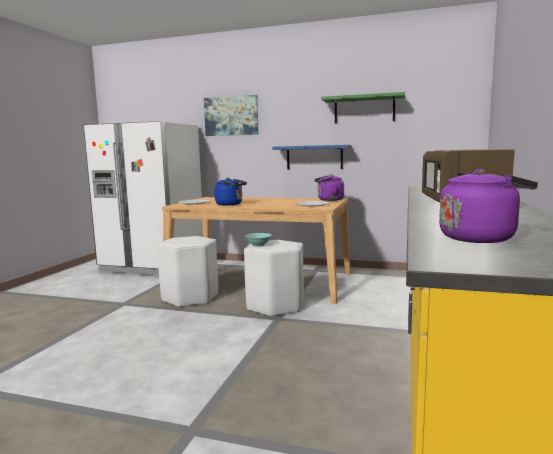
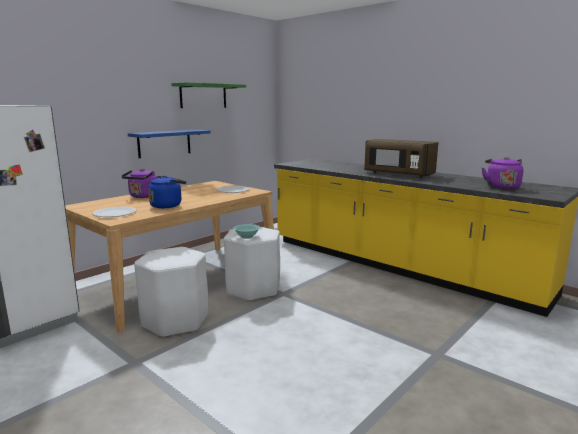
camera: 65 degrees left, 5 degrees up
picture [204,95,258,136] -> none
purple kettle [314,174,344,201] -> purple kettle moved to [122,169,157,198]

